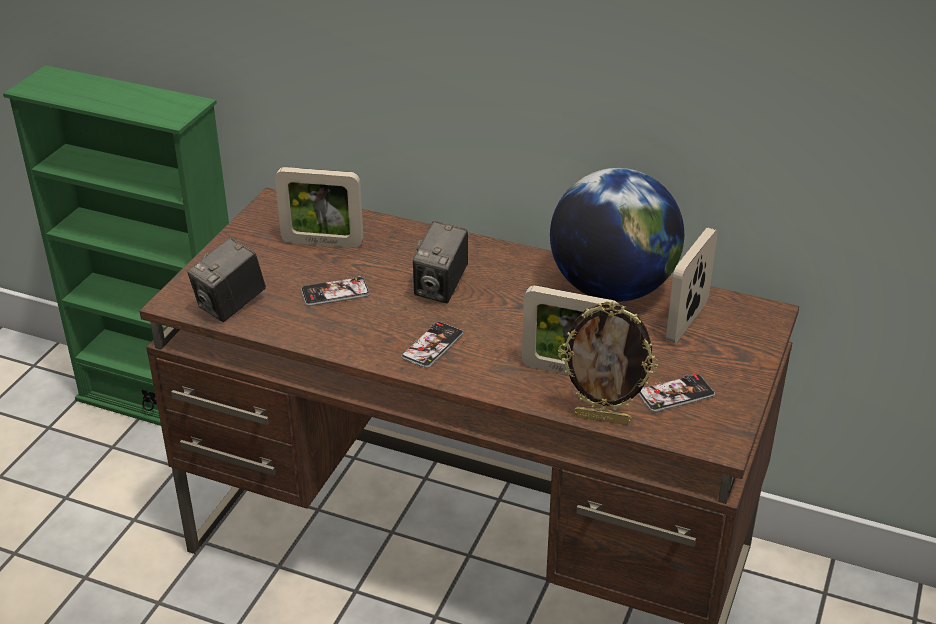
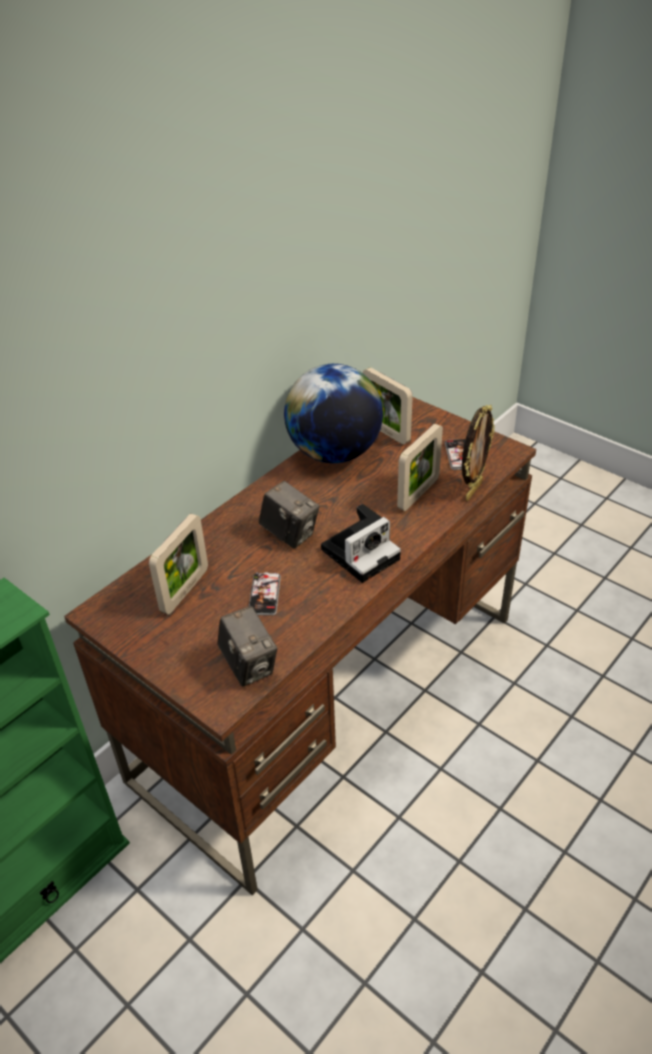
camera: 70 degrees left, 5 degrees up
phone [401,322,464,368] -> camera [321,504,401,583]

